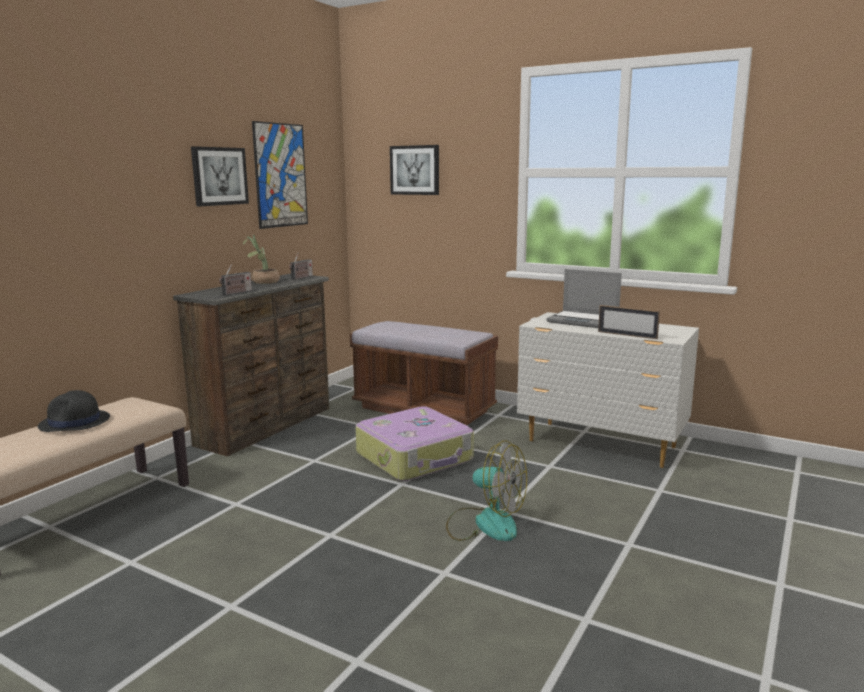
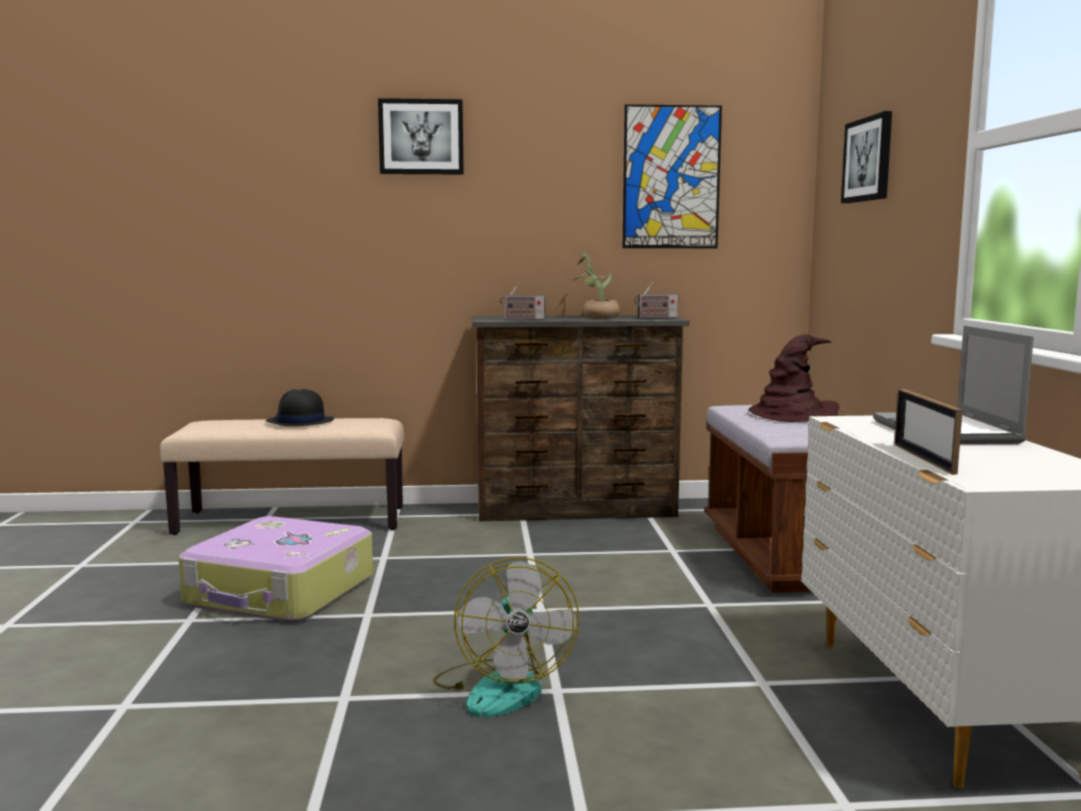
camera: 55 degrees right, 5 degrees down
picture [191,146,249,206] -> picture moved to [378,98,464,175]
suitcase [355,406,474,481] -> suitcase moved to [179,516,373,622]
none -> brown hat [748,334,839,422]

